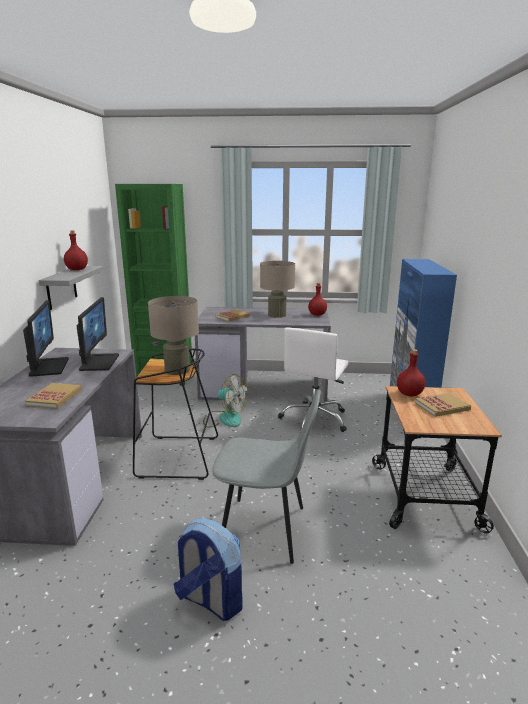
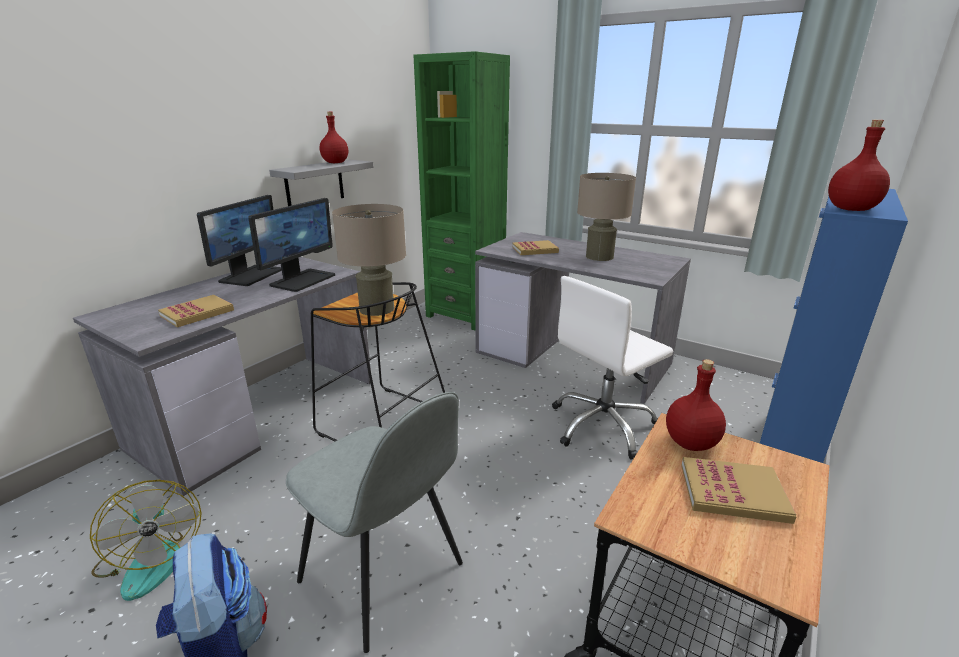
camera: 30 degrees right, 5 degrees up
fan [203,374,248,427] -> fan moved to [90,480,202,601]
red bottle [308,283,327,316] -> red bottle moved to [828,120,890,211]

